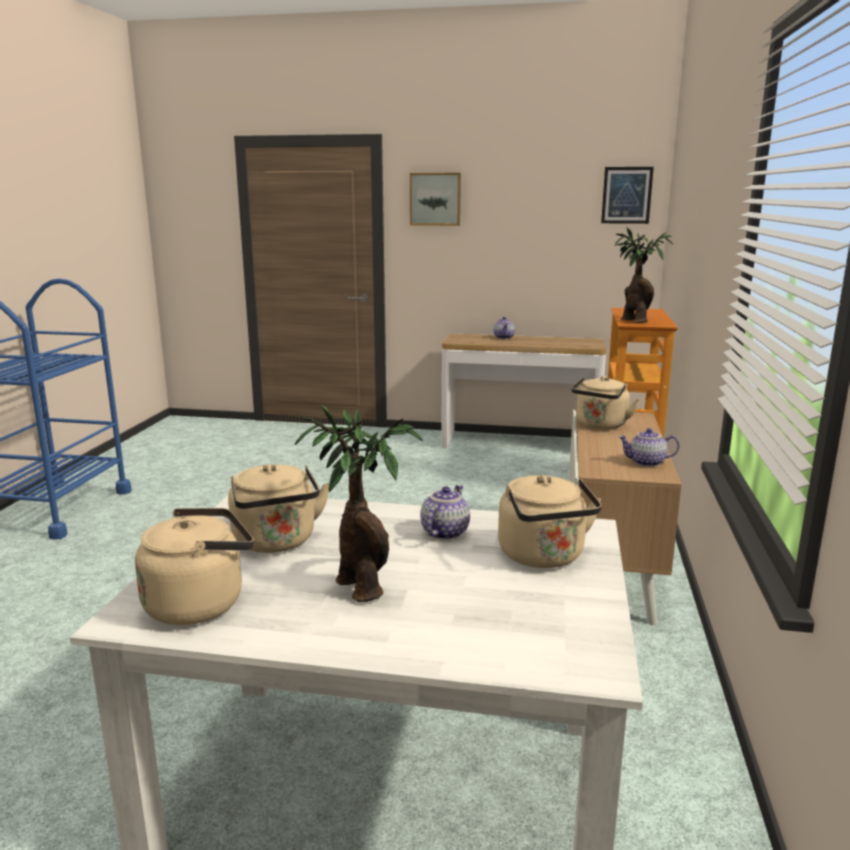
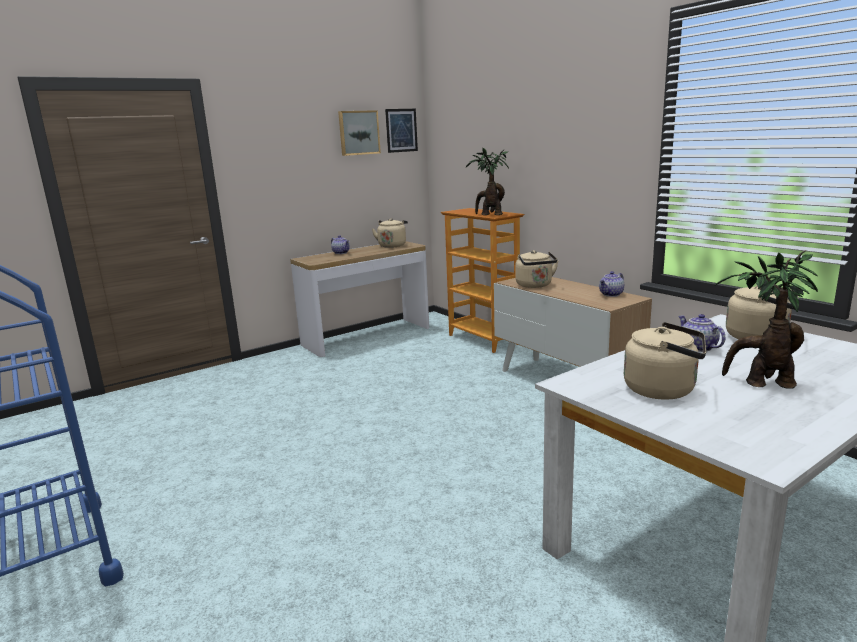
camera: 45 degrees left, 0 degrees up
beige kettle [135,508,254,625] -> beige kettle moved to [372,218,408,248]
picture [410,173,461,226] -> picture moved to [338,110,381,156]

